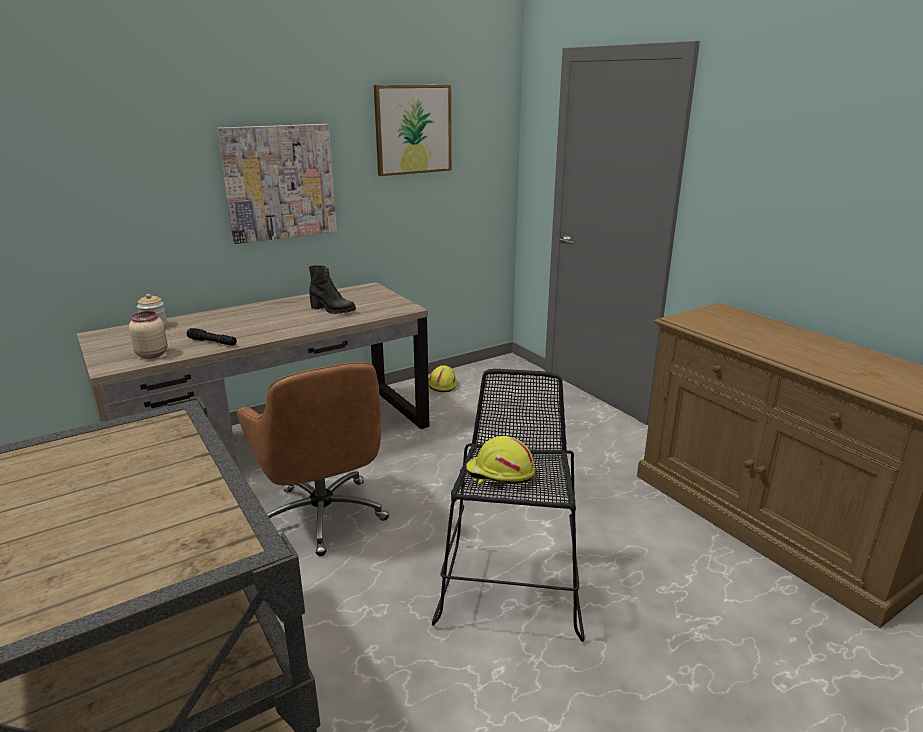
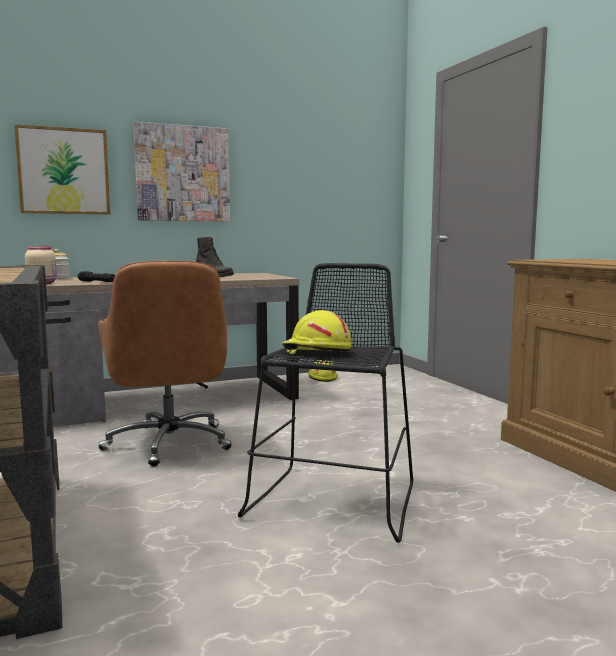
camera: 10 degrees right, 15 degrees down
picture [374,85,452,176] -> picture moved to [14,124,110,214]

